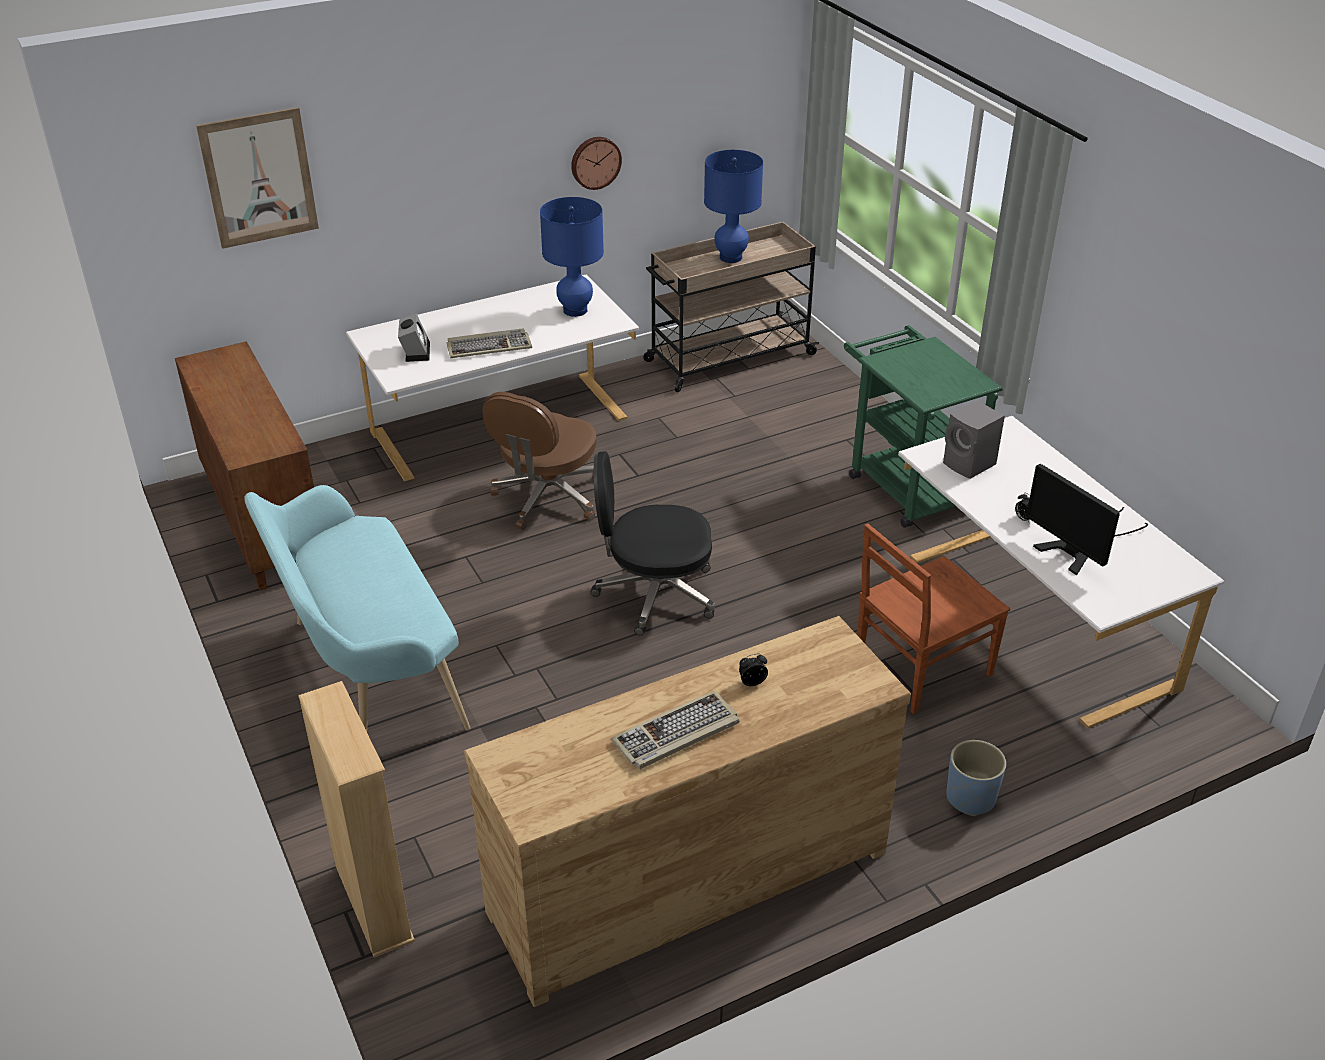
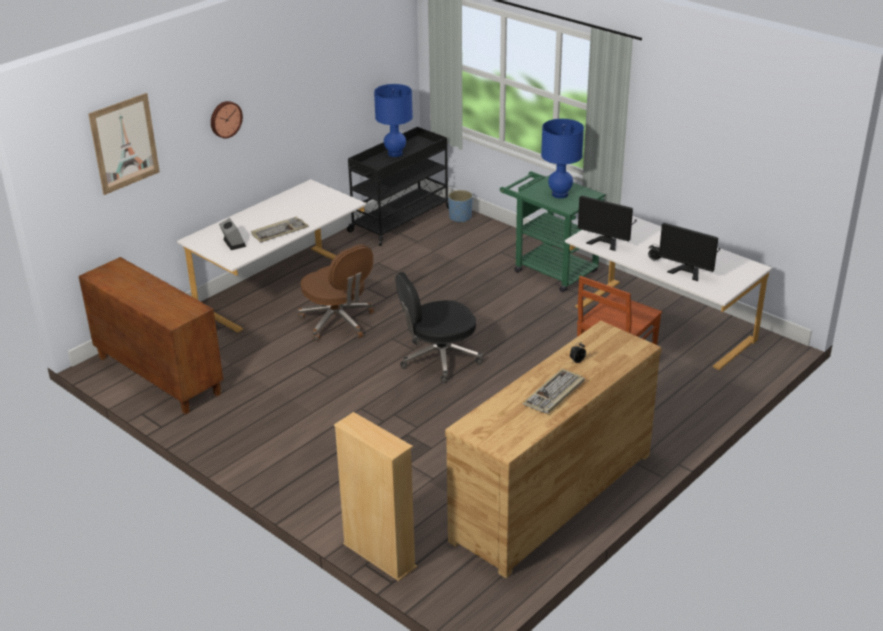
camera: 20 degrees left, 5 degrees down
turquoise bench [245,485,470,731] -> none
brown office chair [482,392,597,530] -> brown office chair turned 45 degrees counterclockwise [298,244,374,341]
blue table lamp [540,197,604,317] -> blue table lamp moved to [541,119,584,198]
wall clock [571,137,622,190] -> wall clock moved to [211,101,243,138]
beige cart [643,222,819,392] -> black cart [347,127,449,246]
grey speaker [943,401,1005,479] -> monitor [578,196,637,251]
blue planter [947,740,1006,816] -> blue planter moved to [448,190,473,223]

